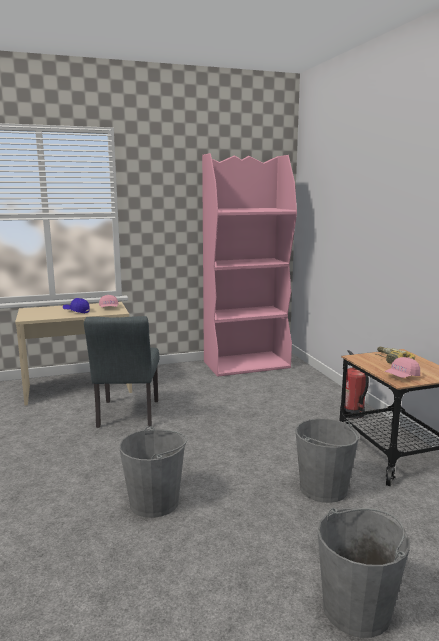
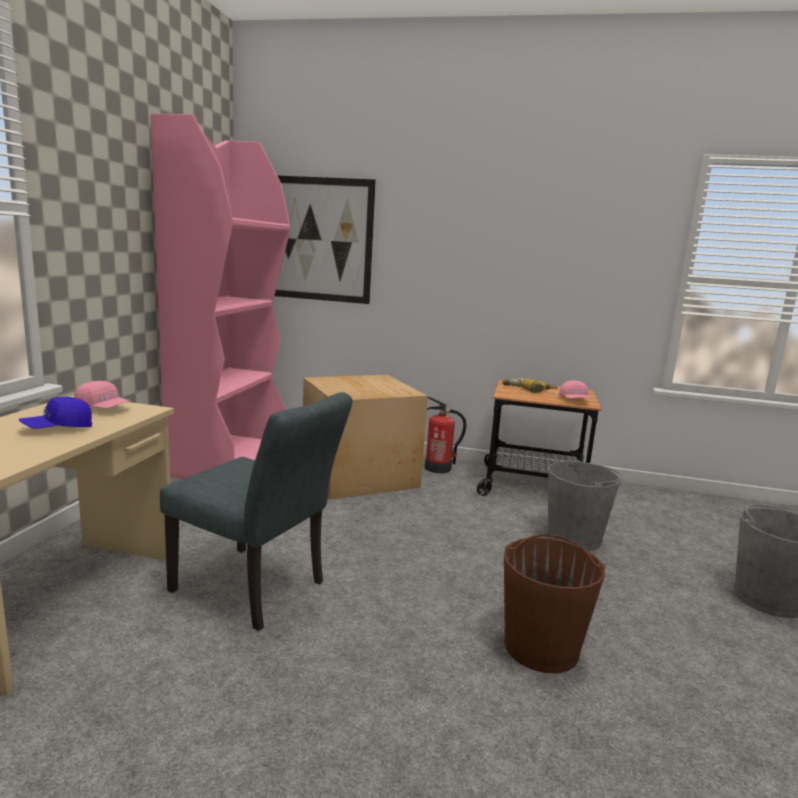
camera: 60 degrees left, 0 degrees up
grey bucket [119,426,187,518] -> brown bucket [504,534,606,673]
none -> picture [274,176,376,304]
none -> cardboard box [303,375,428,500]

